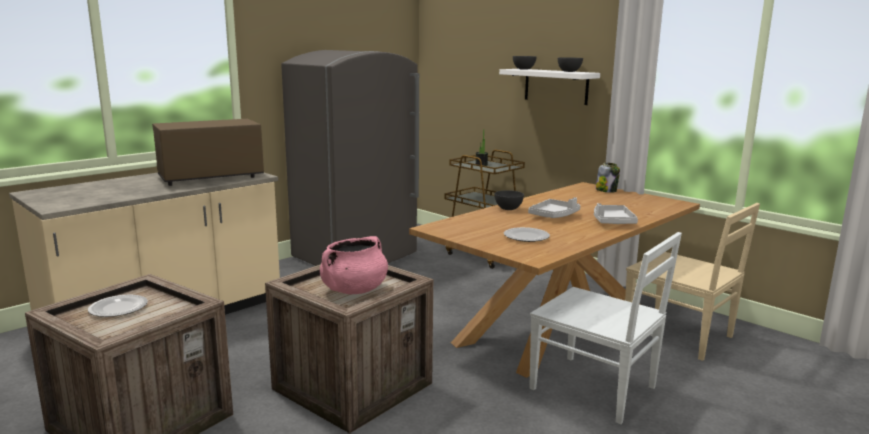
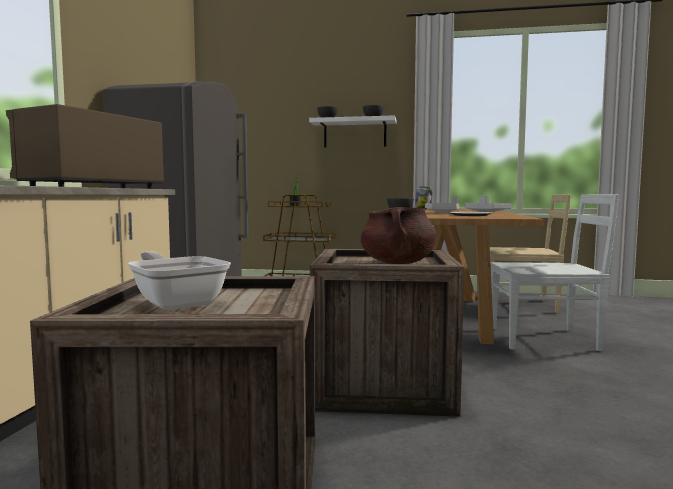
camera: 35 degrees left, 10 degrees down
plate [88,294,148,317] -> frying pan [128,251,231,311]
pink cooking pot [320,236,388,294] -> brown cooking pot [361,207,437,264]

